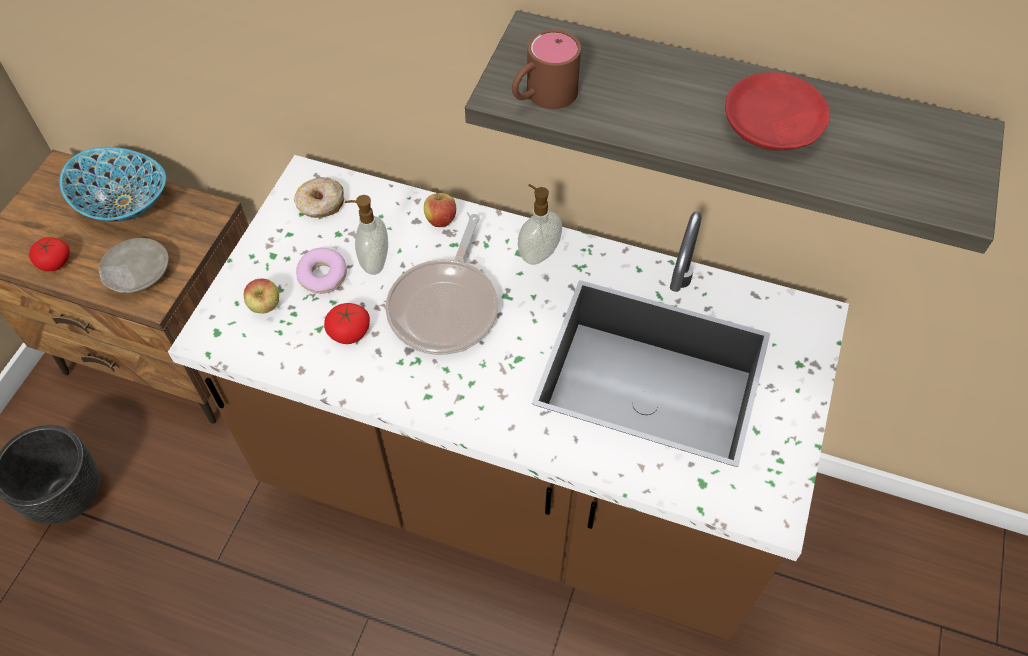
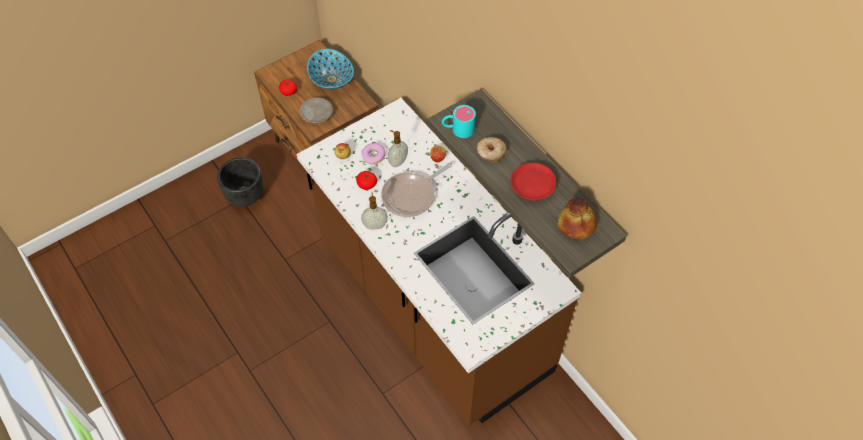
camera: 35 degrees right, 0 degrees up
donut [294,177,344,218] -> donut moved to [477,137,507,162]
brown mug [512,29,581,109] -> turquoise mug [442,105,476,138]
soap dispenser [518,184,562,265] -> soap dispenser moved to [361,192,388,230]
none -> bread [558,198,597,239]

